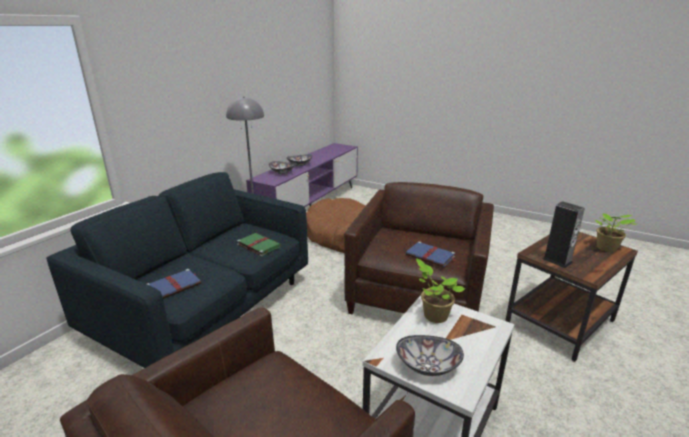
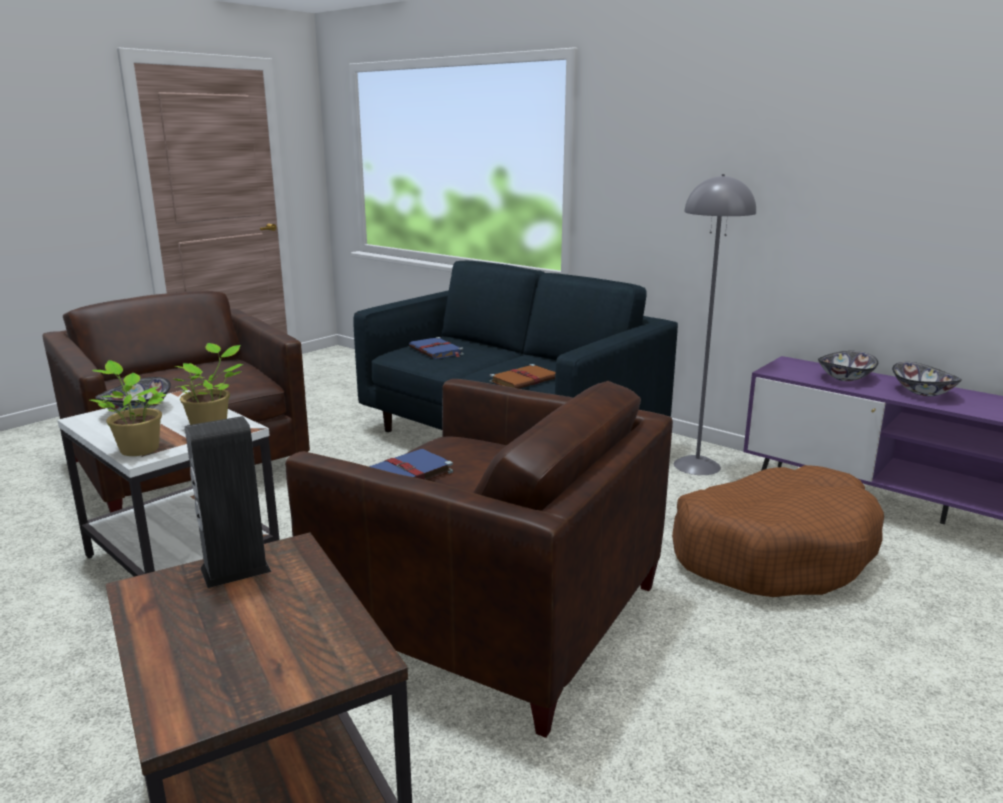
camera: 100 degrees right, 5 degrees down
green book [237,233,281,256] -> brown book [489,364,555,389]
potted plant [595,213,637,252] -> potted plant moved to [90,360,167,456]

